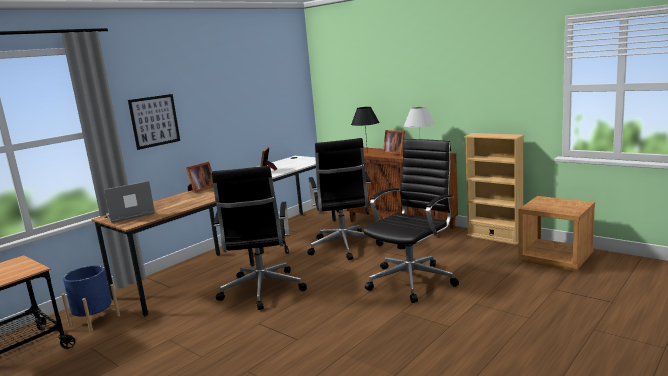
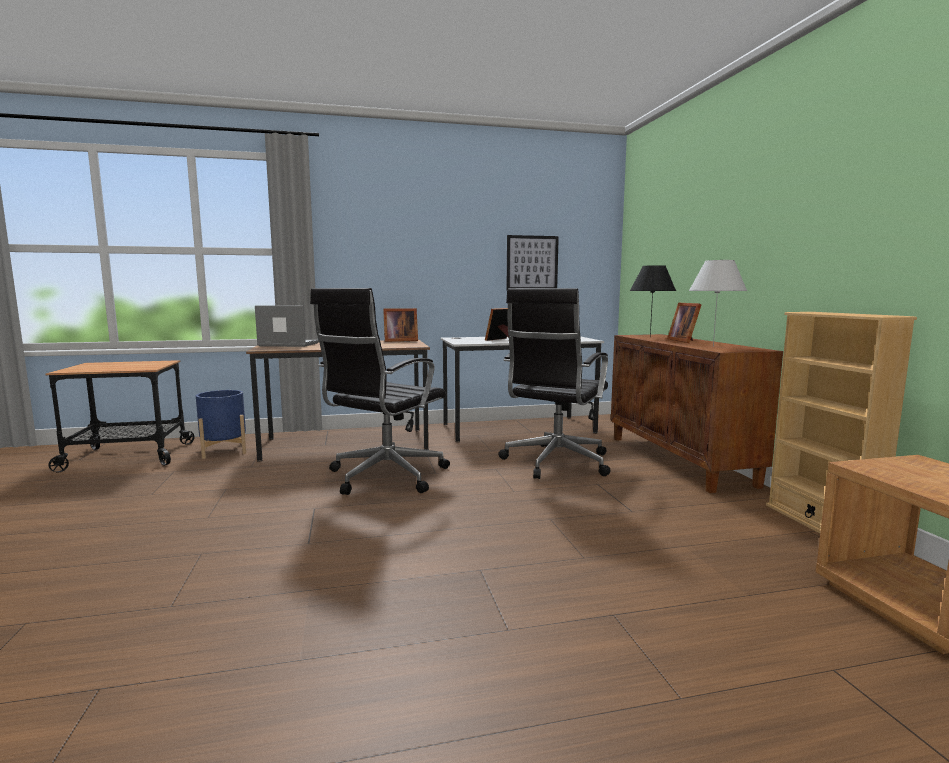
camera: 35 degrees right, 5 degrees down
picture [128,94,180,150] -> picture moved to [506,235,559,290]
black office chair [363,139,459,303] -> none

